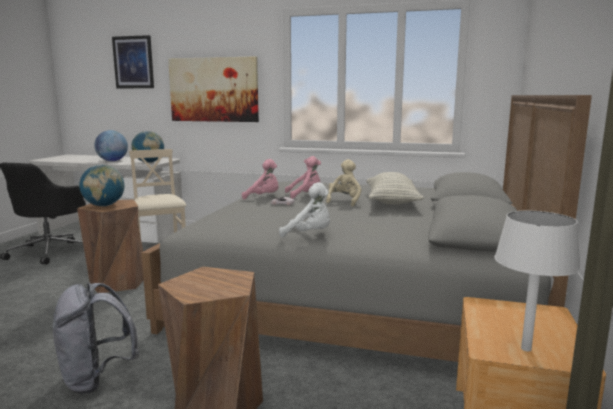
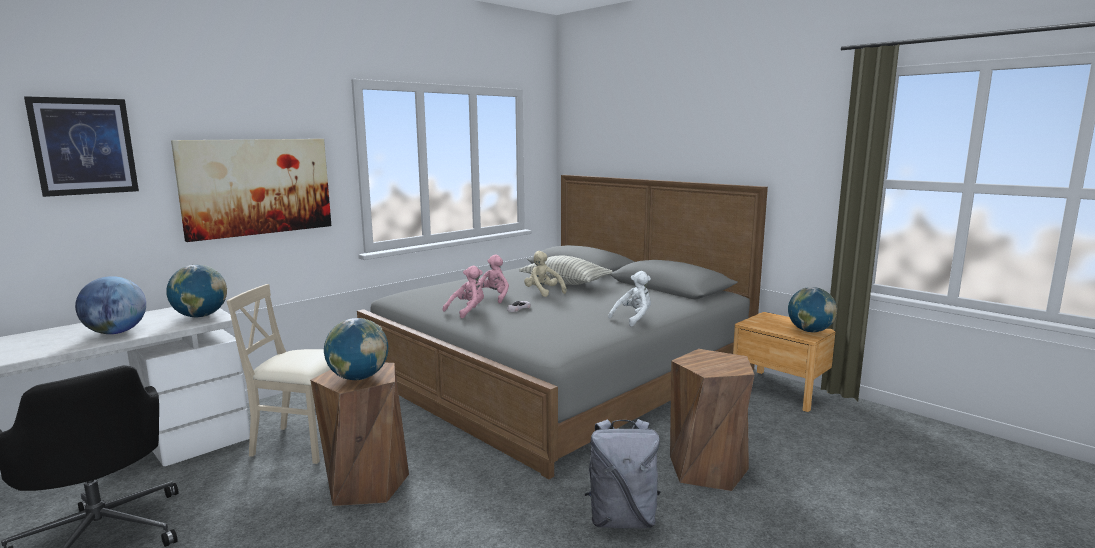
camera: 60 degrees left, 0 degrees up
white table lamp [494,211,581,351] -> globe [788,287,837,332]

